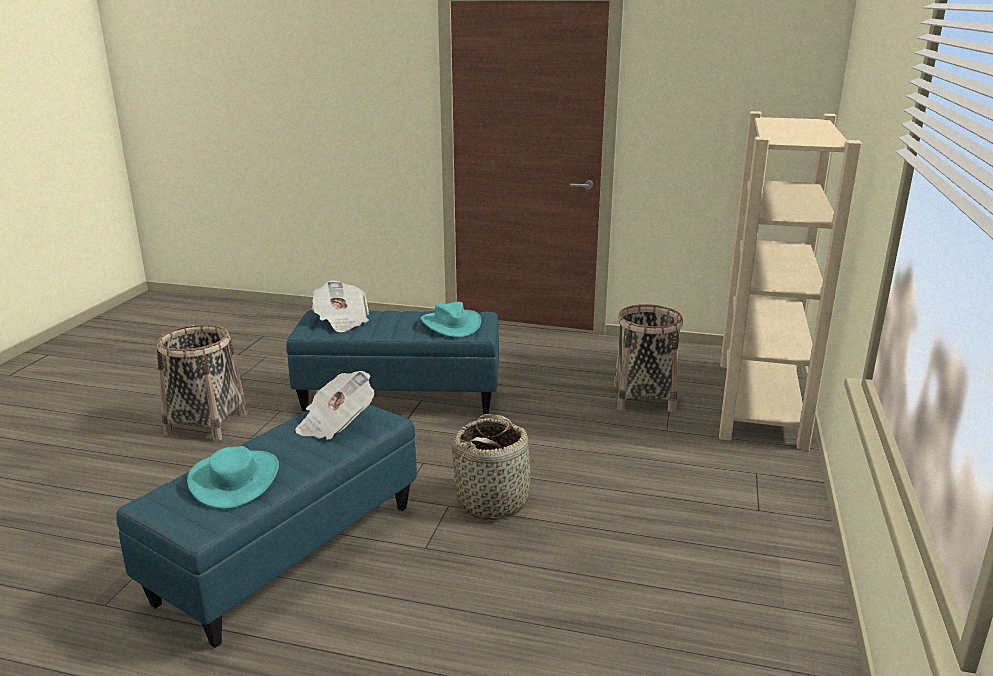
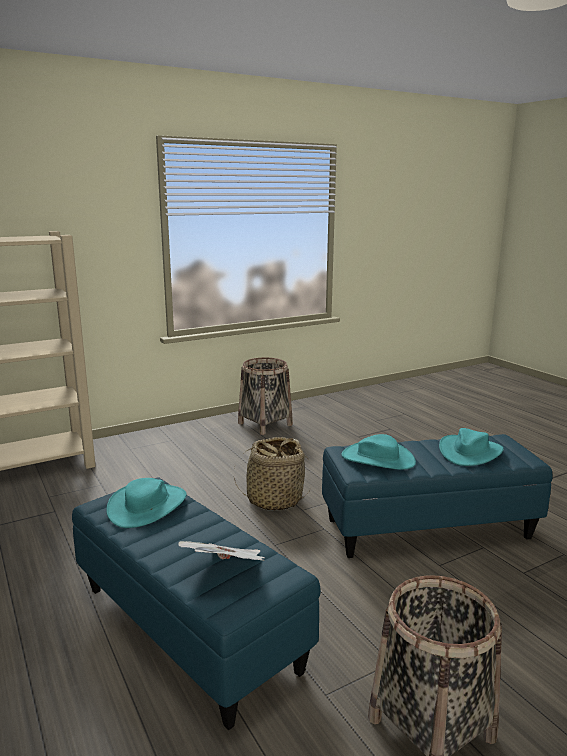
camera: 135 degrees left, 5 degrees down
newspaper [295,371,374,440] -> turquoise hat [341,434,416,469]
basket [614,304,683,412] -> basket moved to [238,358,293,435]

